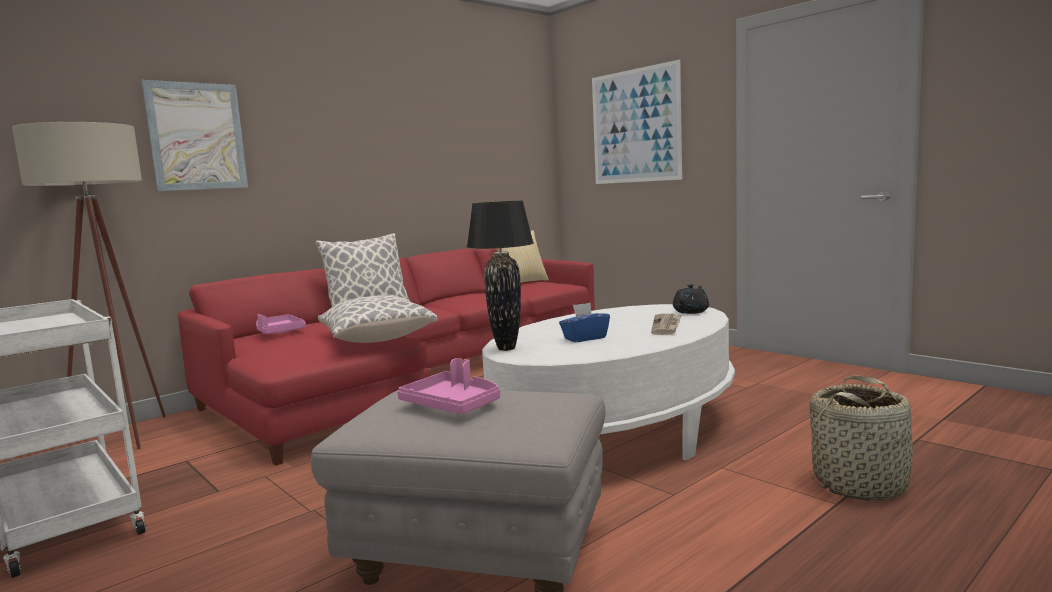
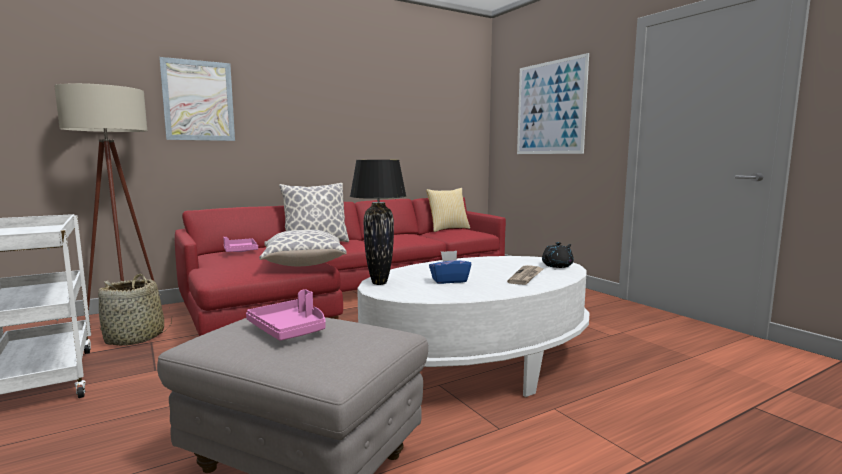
camera: 10 degrees right, 0 degrees up
basket [809,375,921,501] -> basket moved to [98,274,172,346]

